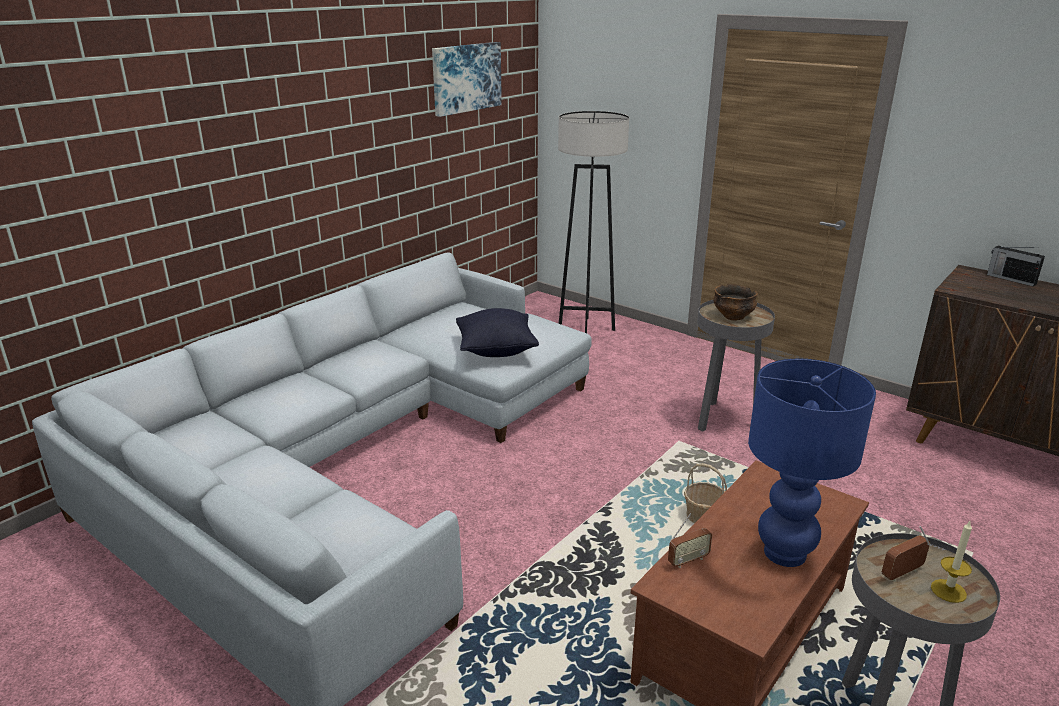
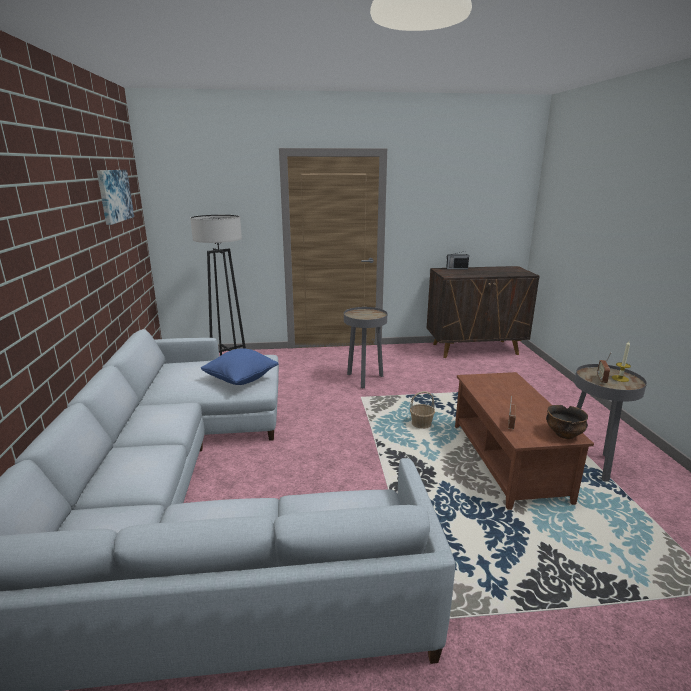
camera: 45 degrees left, 5 degrees down
black pillow [456,308,539,357] -> blue pillow [201,348,278,385]
bowl [713,284,758,321] -> bowl moved to [546,405,588,439]
blue table lamp [748,359,876,567] -> none

